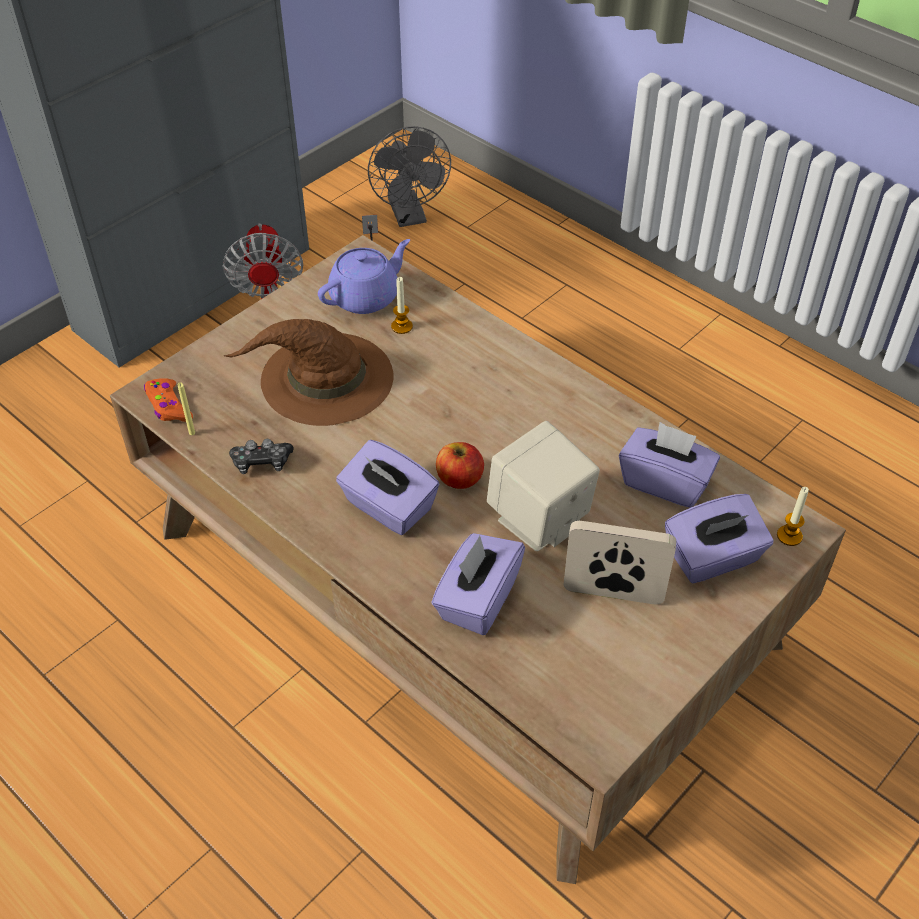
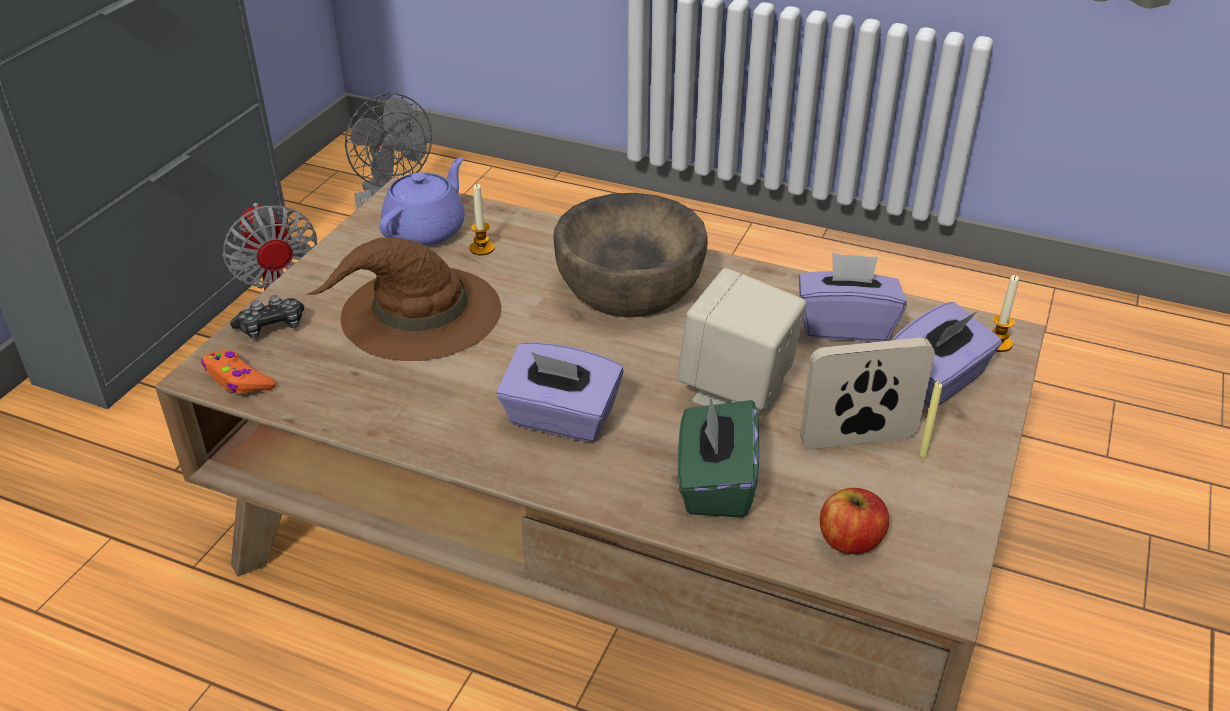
camera: 20 degrees left, 10 degrees down
yellow candle [178,382,195,435] -> yellow candle moved to [919,382,942,457]
game controller [229,439,294,474] -> game controller moved to [230,295,304,339]
purple tissue box [431,533,525,635] -> green tissue box [678,396,759,518]
apple [436,442,484,489] -> apple moved to [820,488,889,554]
none -> brown bowl [554,193,708,317]

